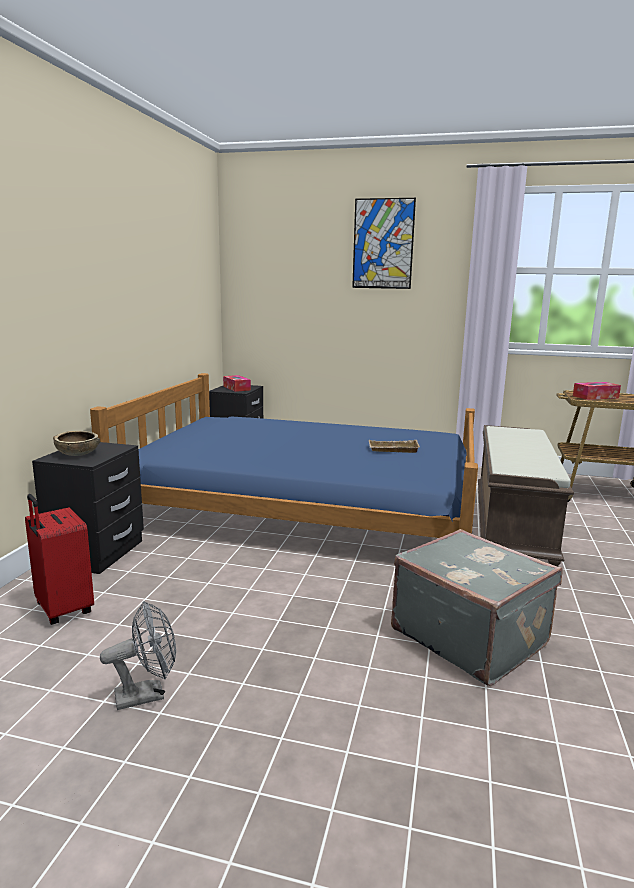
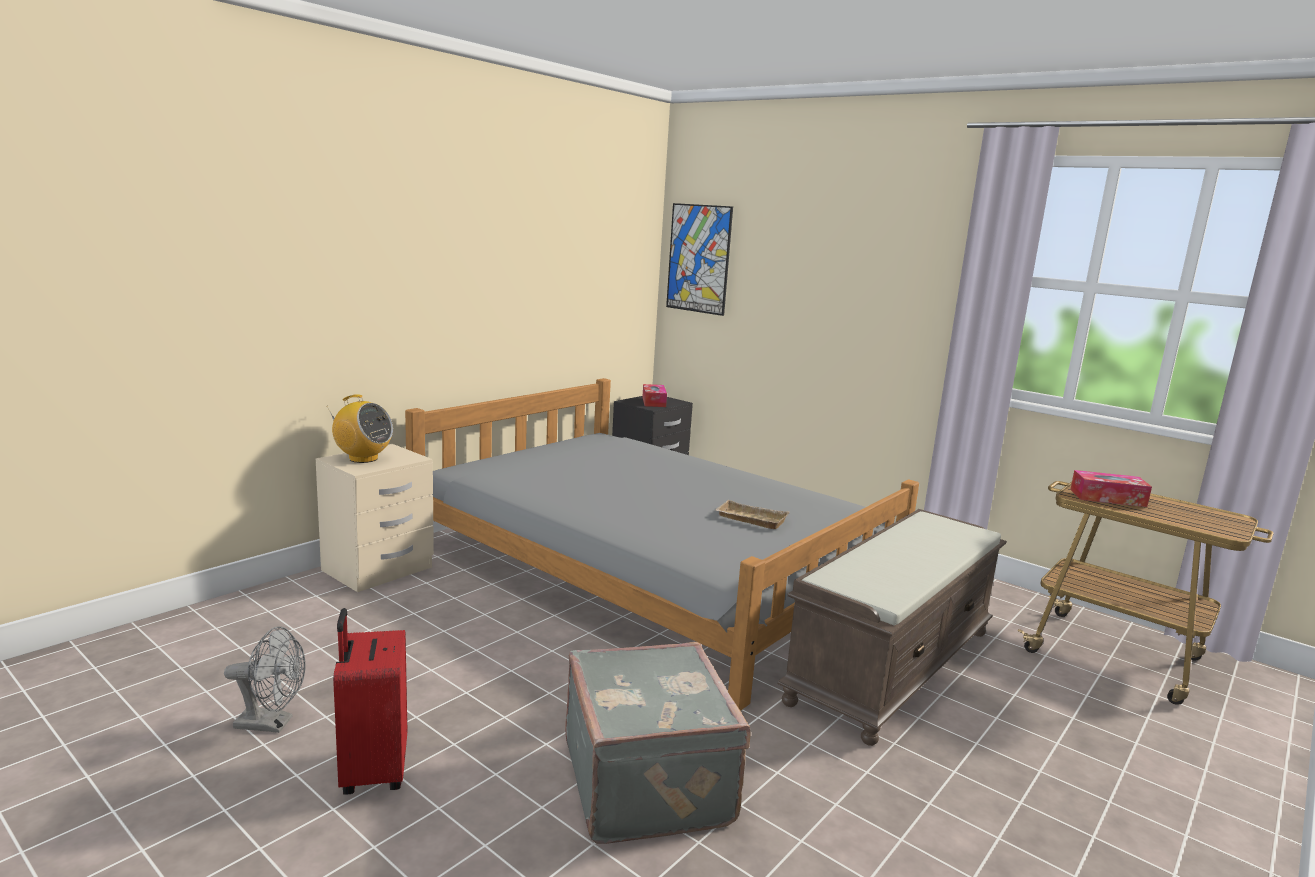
camera: 25 degrees right, 0 degrees up
red suitcase [25,494,94,625] -> red suitcase moved to [333,608,407,795]
black nightstand [32,442,144,574] -> beige nightstand [316,444,434,592]
brown bowl [53,431,100,456] -> radio [329,394,393,463]
blue bed [90,373,478,538] -> grey bed [405,378,919,711]
picture [352,198,416,289] -> picture moved to [666,203,733,316]

